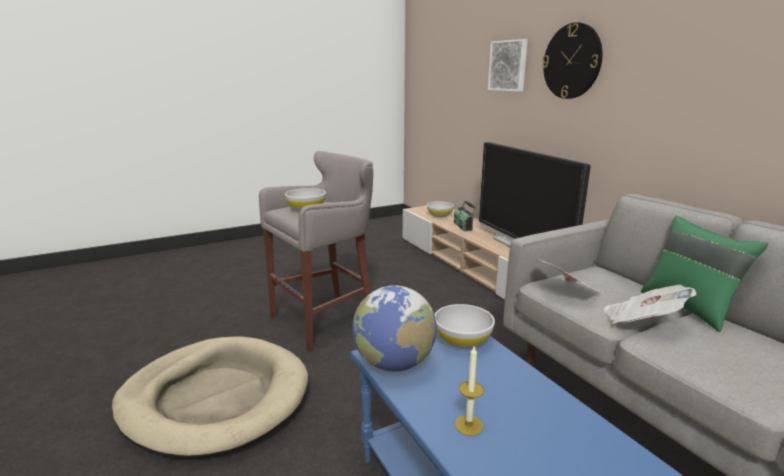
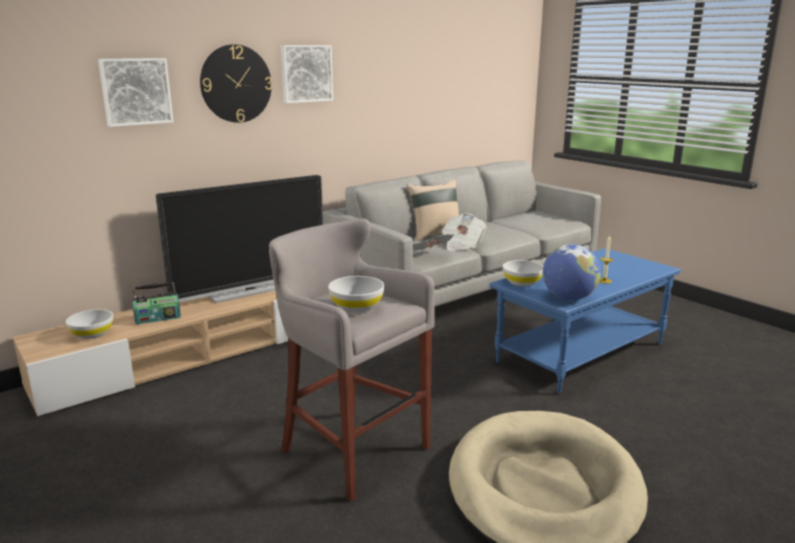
camera: 100 degrees left, 0 degrees up
green pillow [641,215,768,332] -> beige pillow [406,179,459,241]
none -> picture [280,45,333,103]

